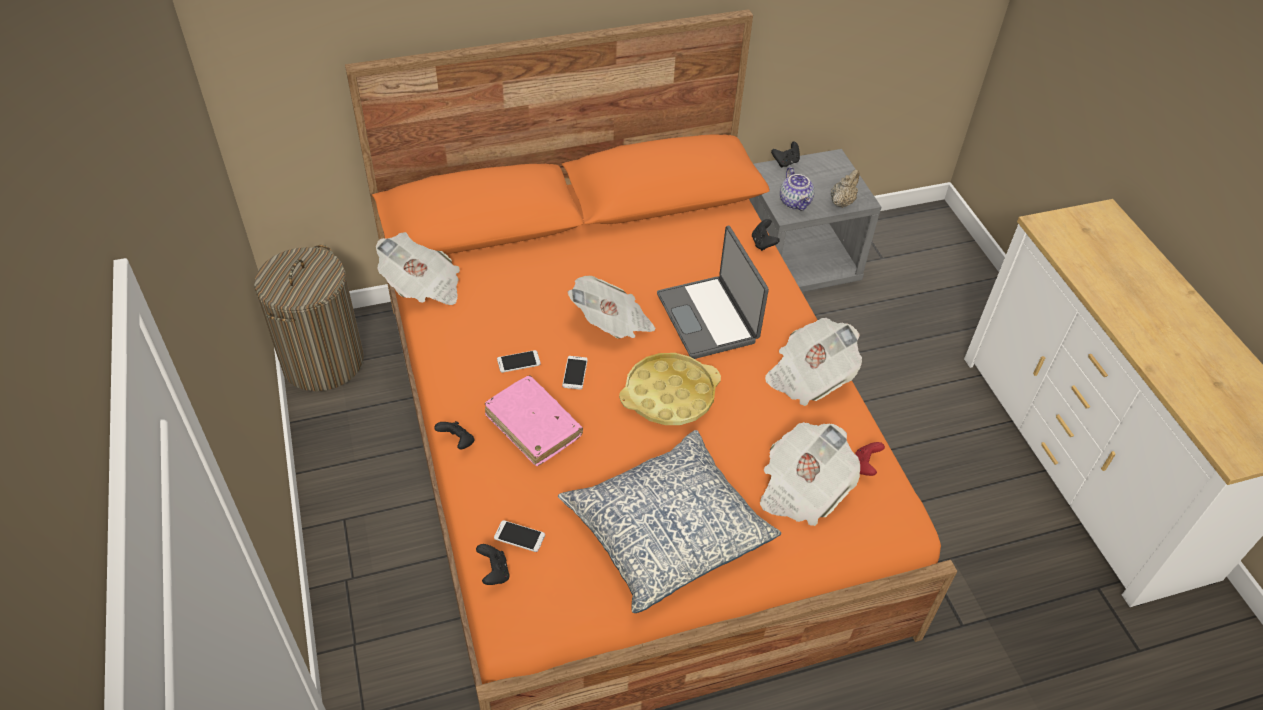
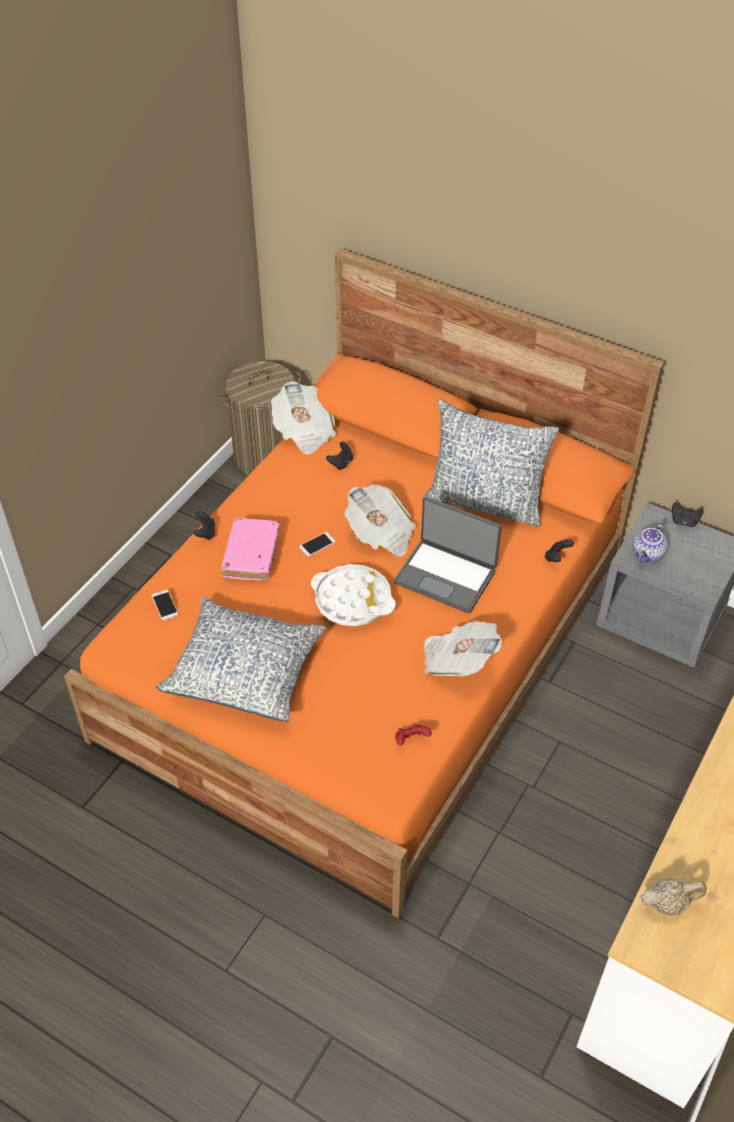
camera: 50 degrees right, 0 degrees up
black game controller [476,544,510,585] -> black game controller moved to [326,441,353,470]
phone [497,350,541,373] -> none
yellow tray [619,353,721,425] -> white tray [311,564,396,626]
laptop [657,225,769,359] -> laptop turned 90 degrees counterclockwise [394,496,502,613]
newspaper [760,422,860,526] -> none
beige teapot [831,169,860,208] -> beige teapot moved to [640,879,707,915]
none -> pillow [423,400,559,527]

